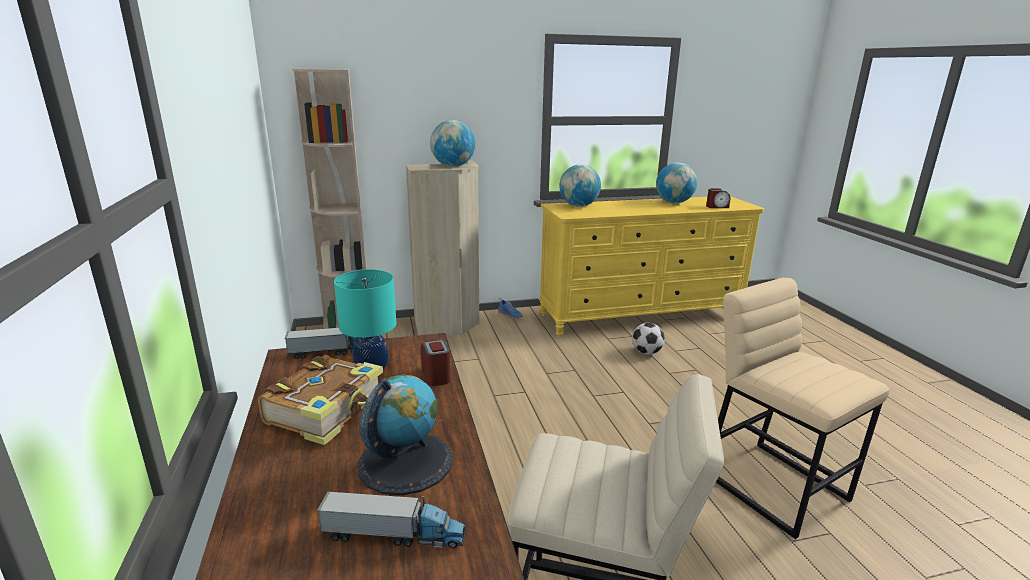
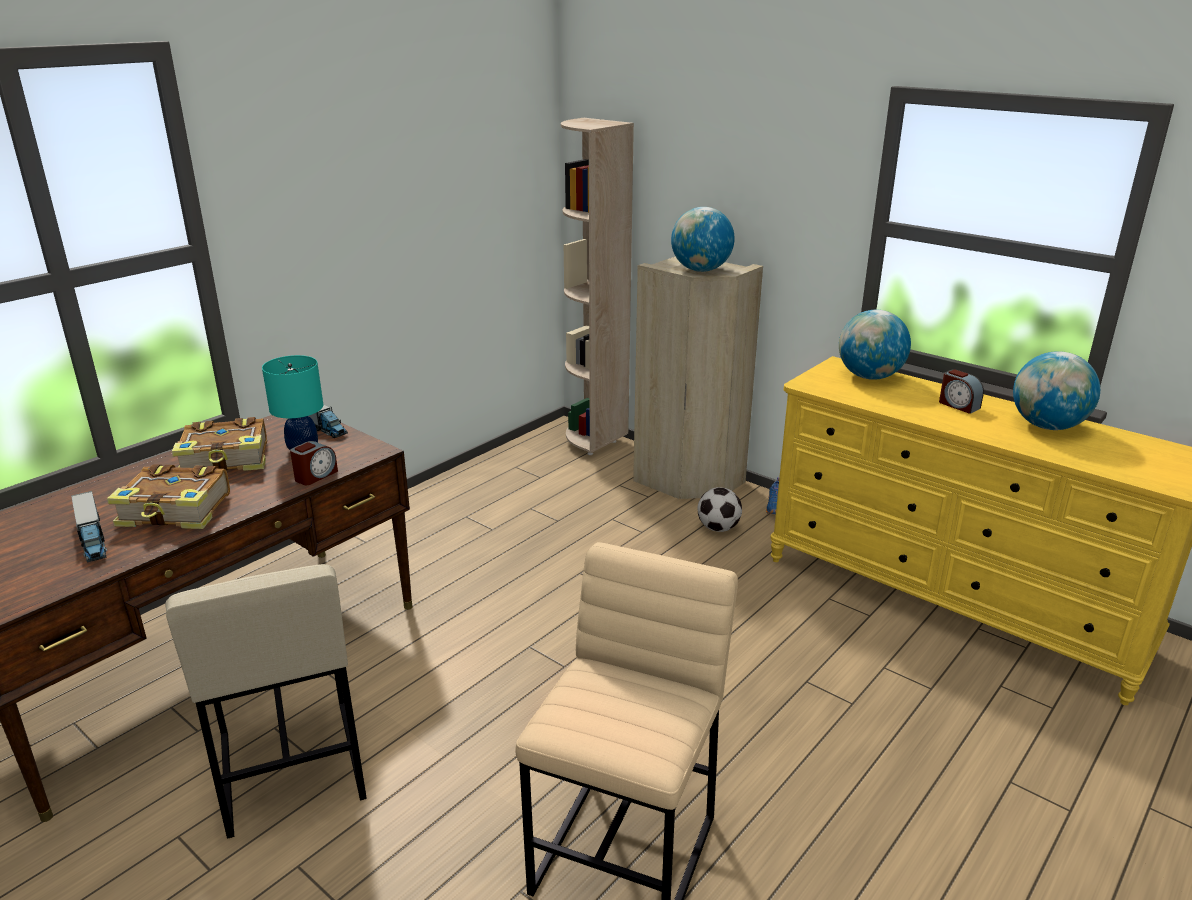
camera: 55 degrees right, 5 degrees up
globe [357,375,453,495] -> book [107,464,230,529]
football [632,323,665,355] -> football moved to [697,487,742,532]
alarm clock [706,188,731,208] -> alarm clock moved to [939,369,984,414]

